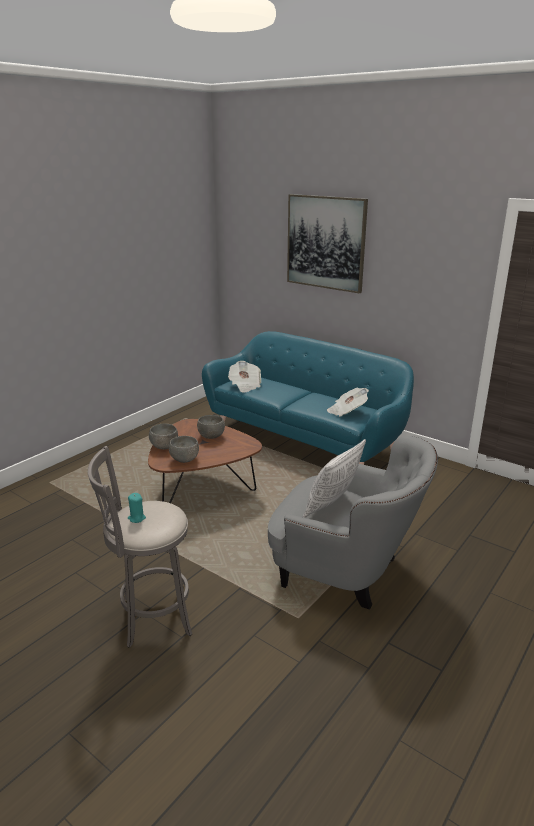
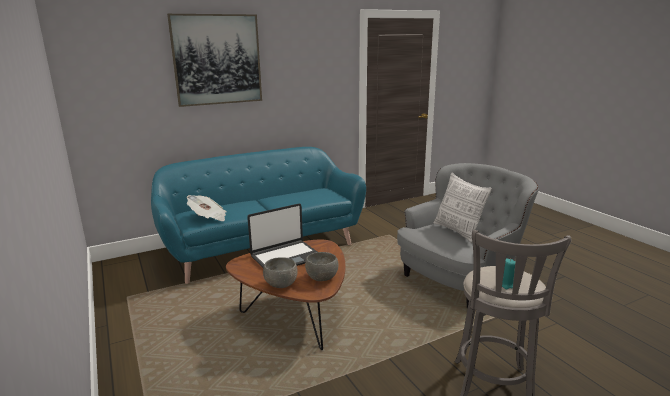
camera: 65 degrees left, 5 degrees down
grey bowl [197,415,225,439] -> laptop [247,204,317,268]
newspaper [327,388,369,417] -> none

